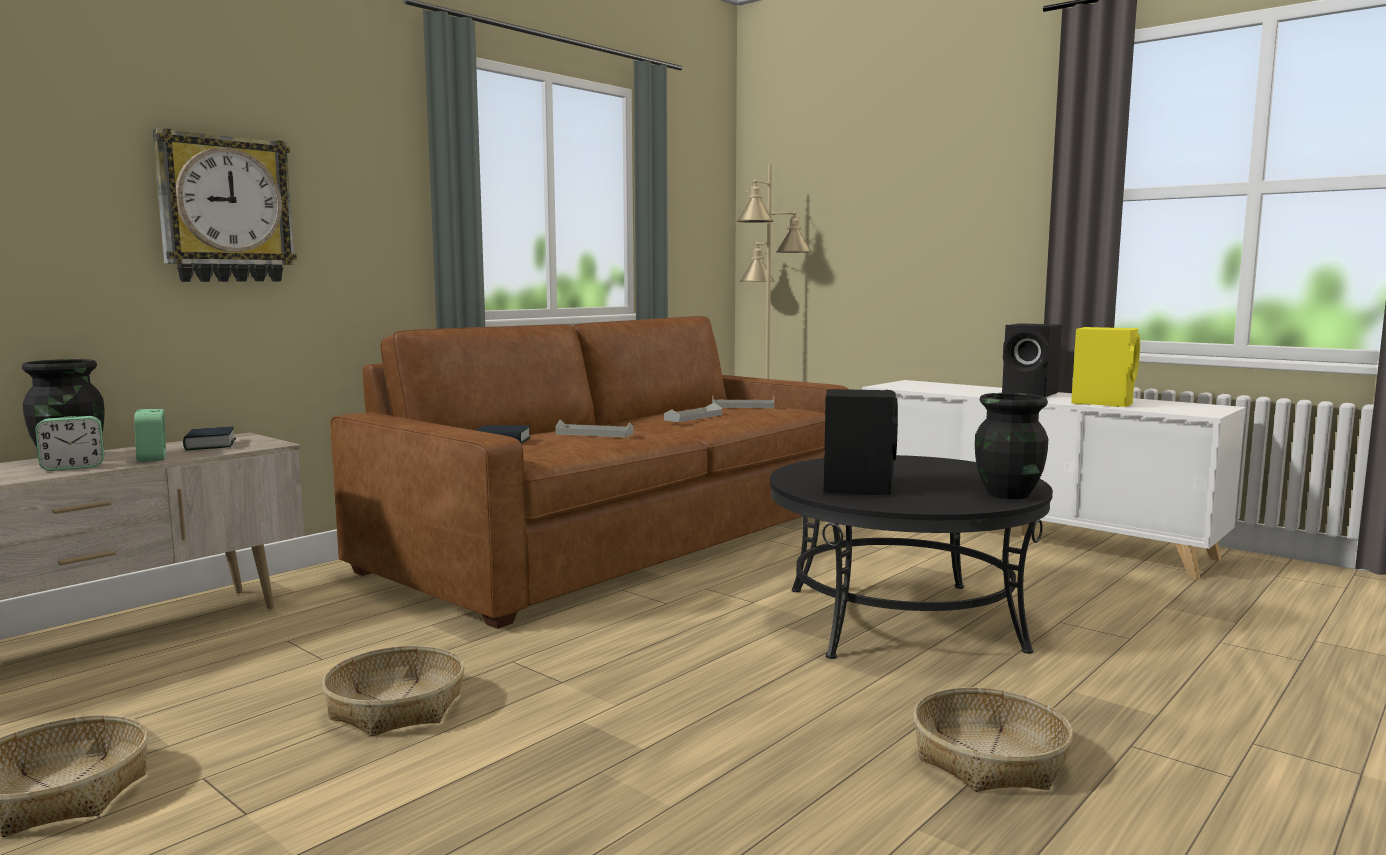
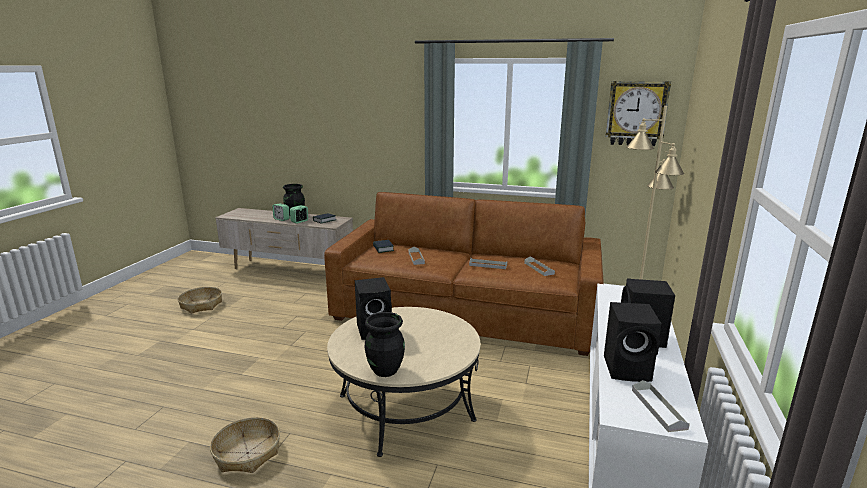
camera: 65 degrees right, 10 degrees up
wall clock [153,128,297,282] -> wall clock moved to [605,81,671,146]
basket [322,646,465,736] -> none
black coffee table [770,455,1053,659] -> beige coffee table [327,307,481,457]
yellow speaker [1071,327,1140,407] -> black speaker [604,302,662,382]
none -> grey tray [632,380,690,432]

